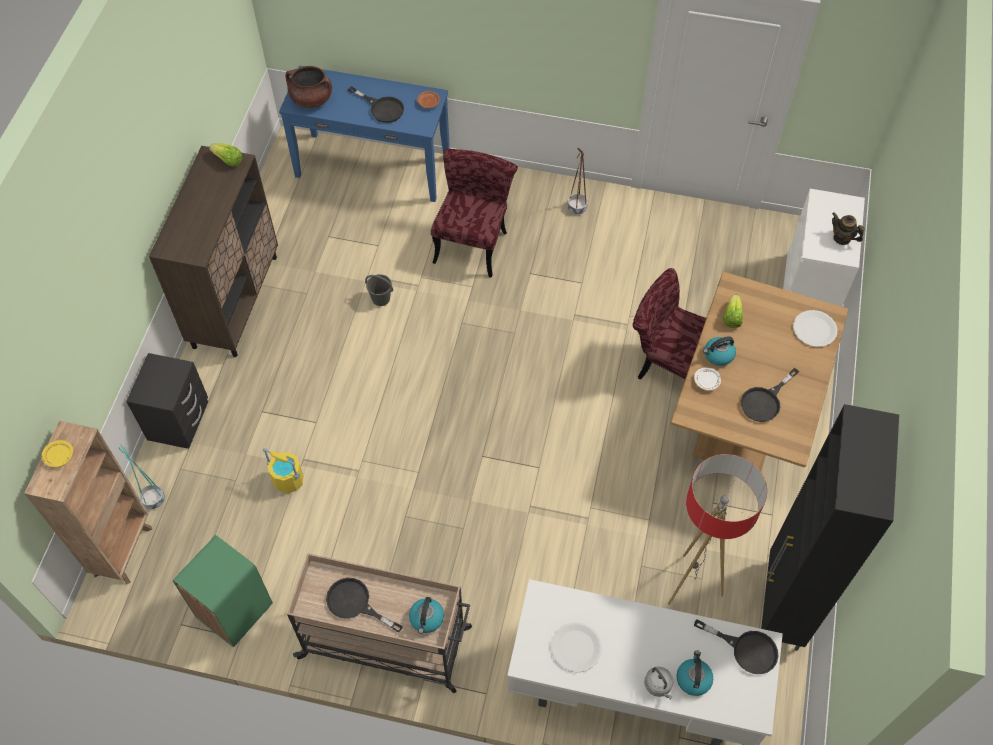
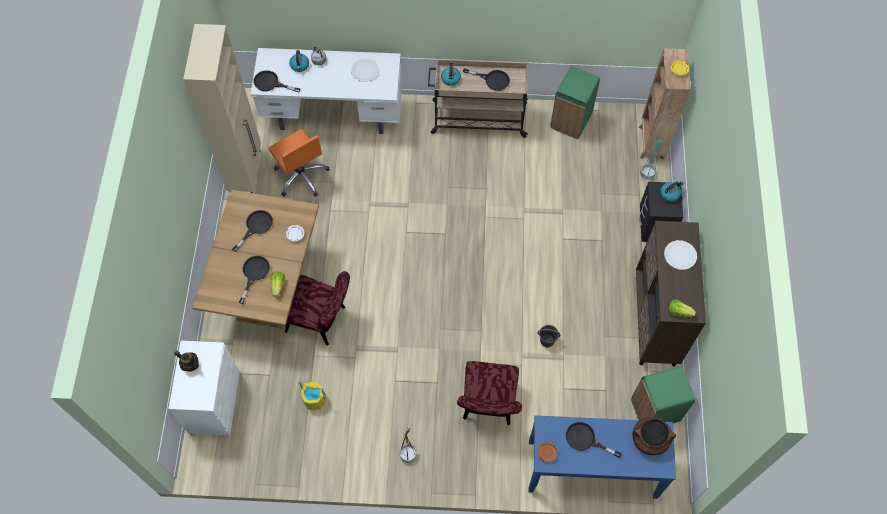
camera: 170 degrees right, 5 degrees up
yellow bucket [263,448,303,494] -> yellow bucket moved to [298,381,326,410]
floor lamp [668,454,767,605] -> orange office chair [268,129,330,197]
kettle [703,336,736,366] -> kettle moved to [660,181,684,202]
black cabinet [761,404,899,651] -> beige cabinet [183,24,261,193]
white plate [793,310,838,347] -> white plate moved to [664,240,697,270]
none -> black frying pan [238,256,270,304]
none -> green trash can [631,366,696,423]

